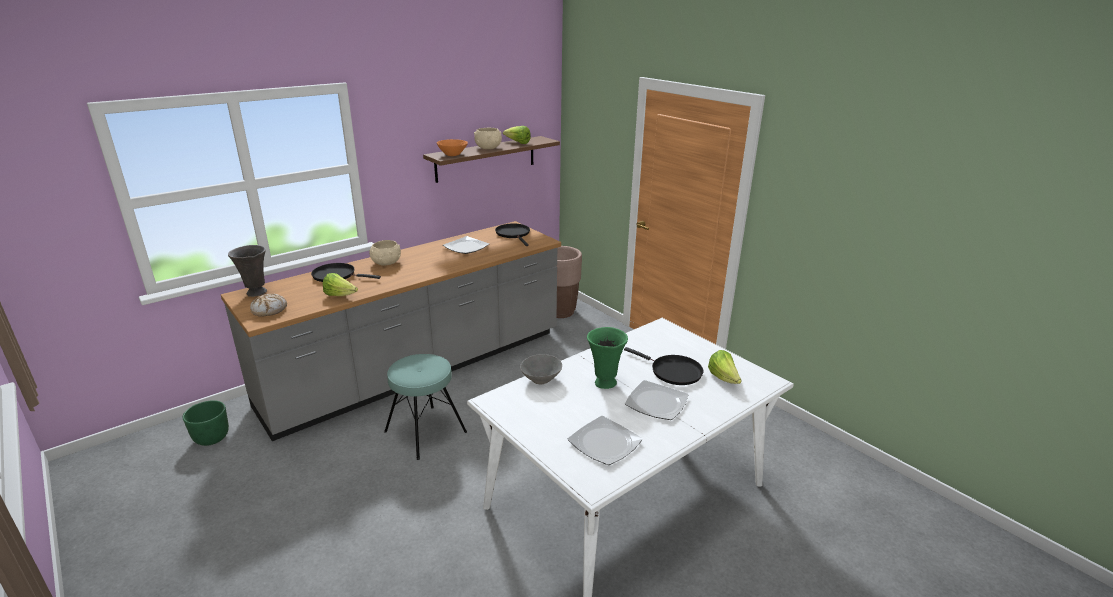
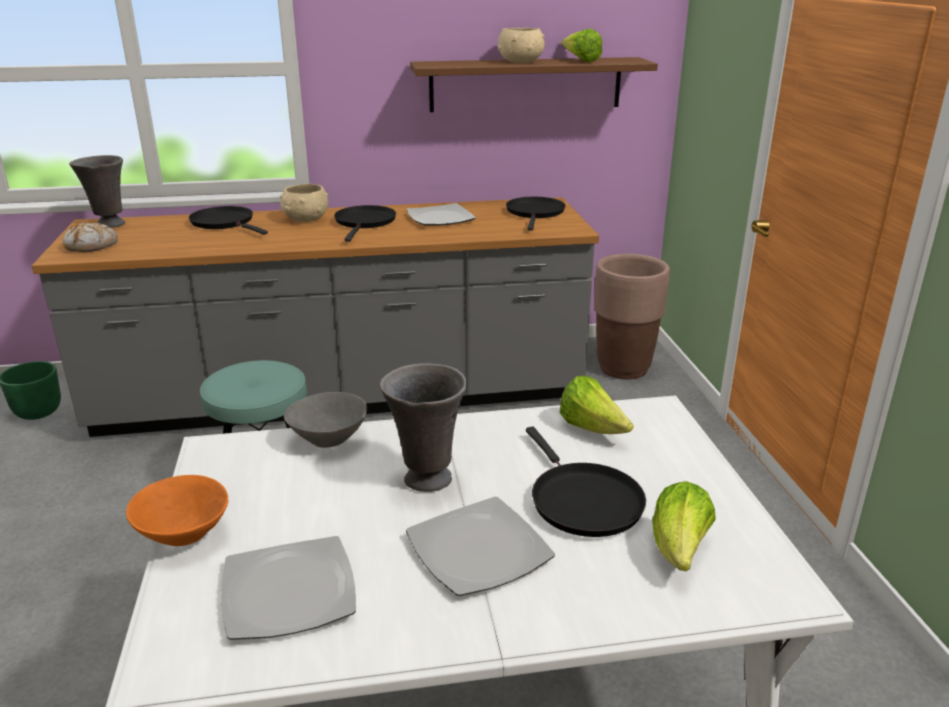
camera: 30 degrees right, 0 degrees up
lettuce [323,273,358,296] -> lettuce moved to [560,376,634,434]
orange bowl [437,139,468,156] -> orange bowl moved to [126,475,228,546]
green vase [587,327,628,389] -> grey vase [380,363,467,492]
none -> black frying pan [334,205,396,242]

